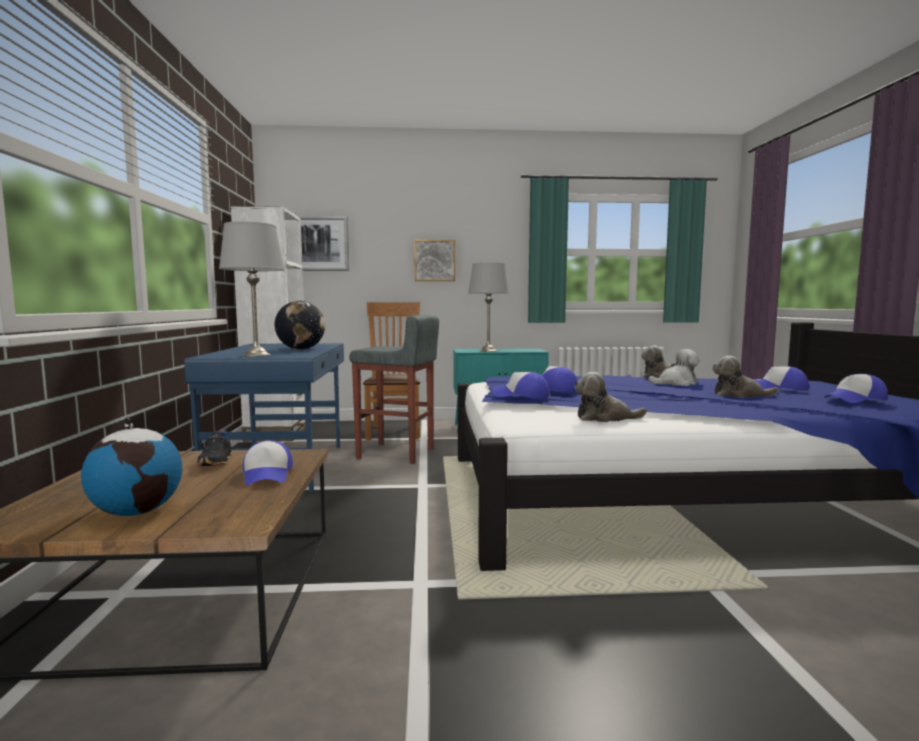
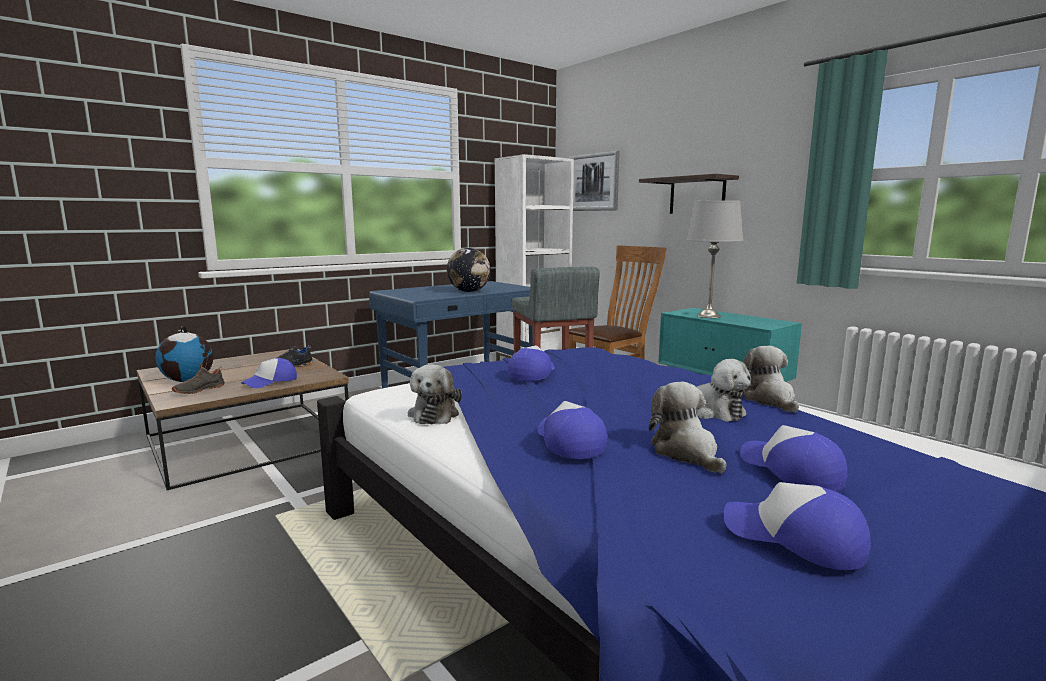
camera: 55 degrees right, 5 degrees up
grey table lamp [219,221,285,357] -> none
picture [414,239,455,281] -> shelf [639,174,739,214]
cap [492,372,549,399] -> cap moved to [537,401,607,459]
plush toy [574,372,647,422] -> plush toy turned 150 degrees counterclockwise [408,364,462,424]
none -> black shoe [172,363,225,394]

